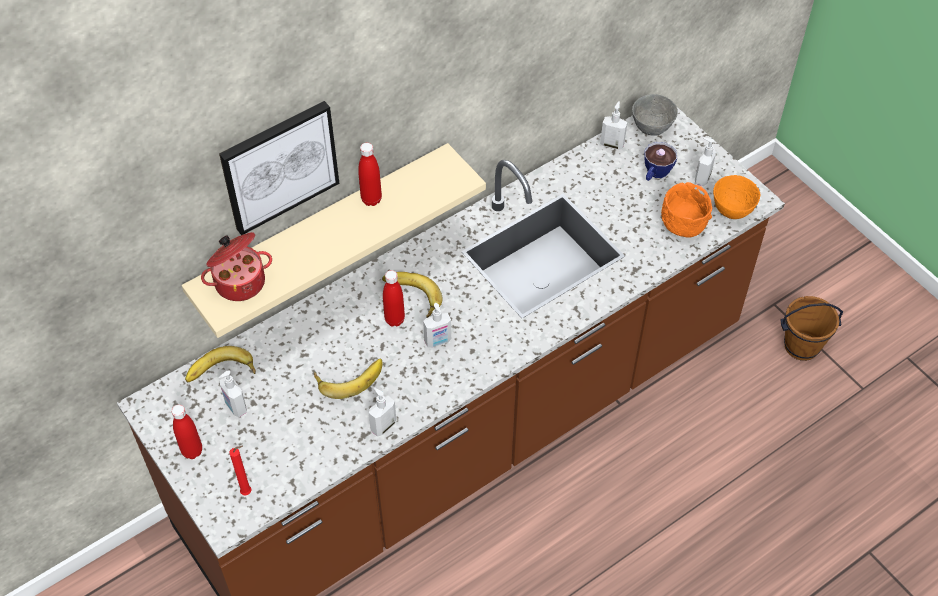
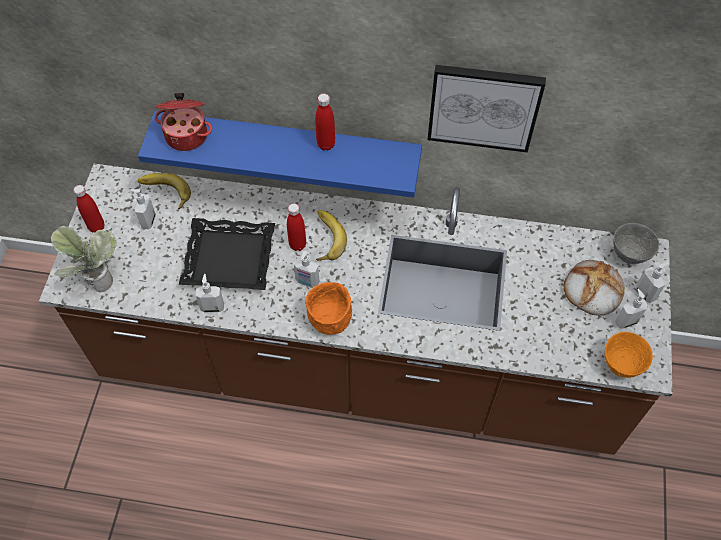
camera: 45 degrees right, 5 degrees up
beige shelf [182,143,486,338] -> blue shelf [138,111,422,198]
picture [219,101,339,235] -> picture moved to [427,65,546,152]
red candle [229,446,252,496] -> potted plant [51,226,117,292]
banana [314,358,383,399] -> black tray [179,218,275,290]
soap dispenser [600,101,627,150] -> soap dispenser moved to [636,263,668,303]
cup [644,142,677,181] -> bread [564,260,625,316]
orange bowl [661,182,712,237] -> orange bowl moved to [305,282,352,335]
brown bucket [780,296,843,361] -> none

